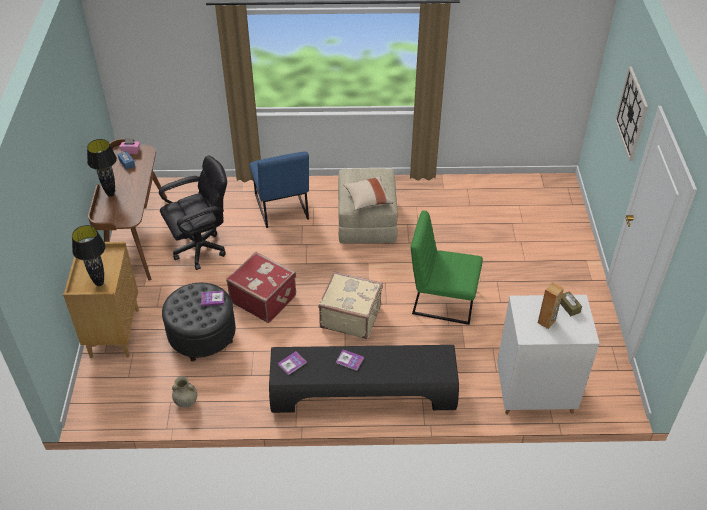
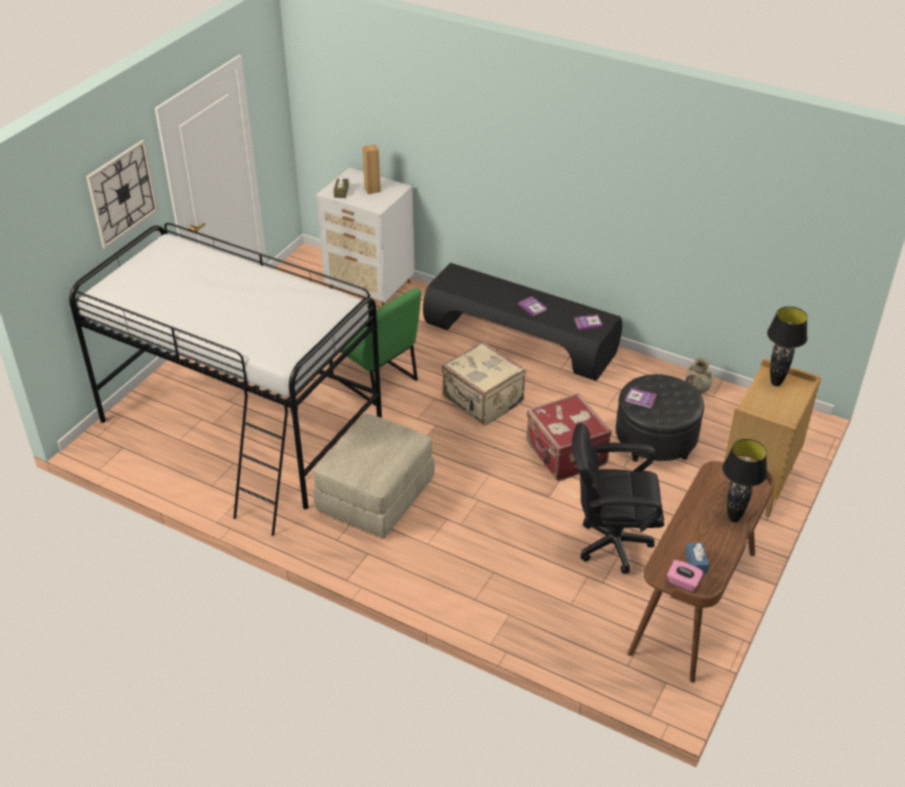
camera: 150 degrees left, 5 degrees down
blue chair [249,152,309,228] -> none
beige pillow [343,176,393,211] -> none
none -> black bed [69,223,382,536]

